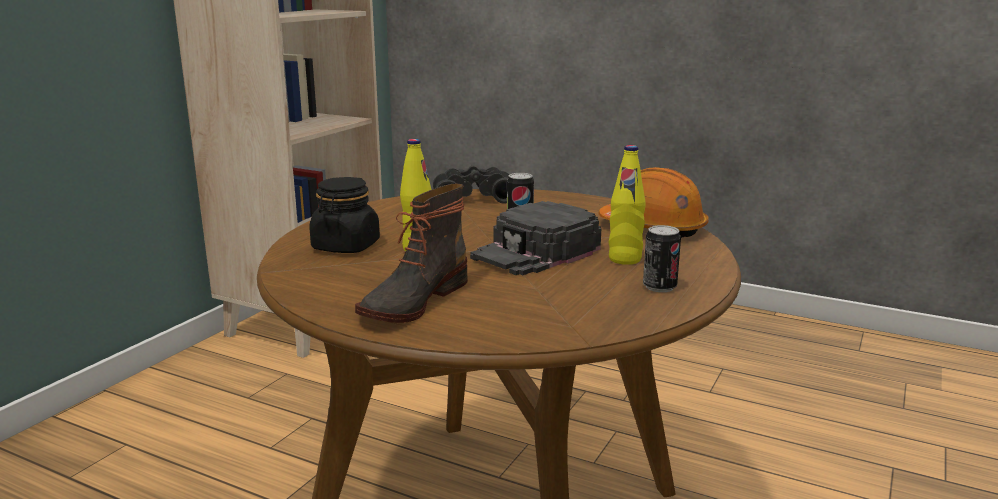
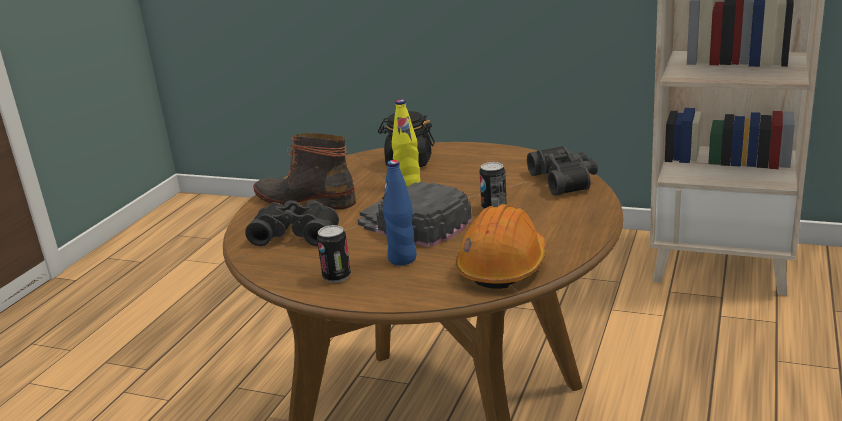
camera: 85 degrees right, 5 degrees up
yellow bottle [609,145,645,265] -> blue bottle [383,160,417,265]
none -> black binoculars [245,200,339,247]

